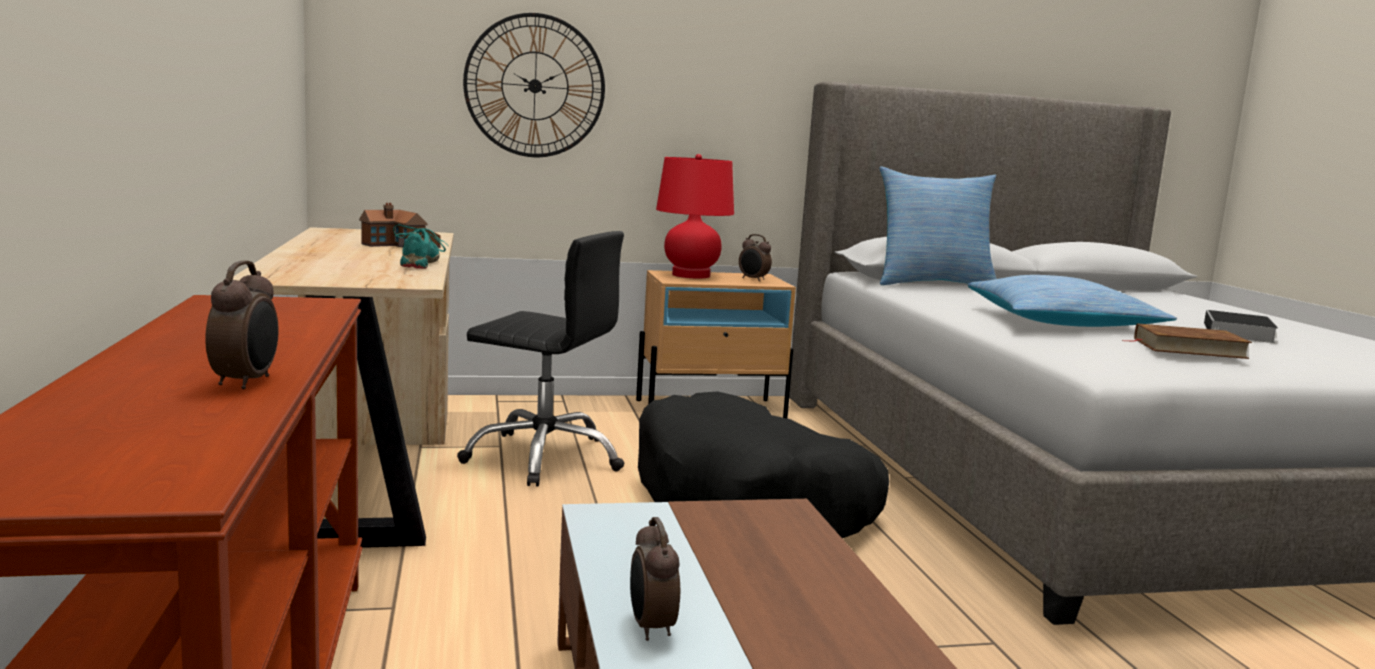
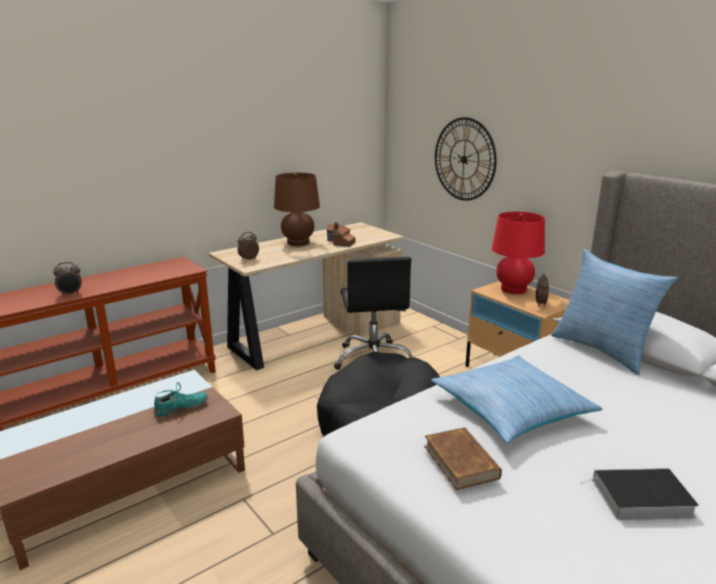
camera: 65 degrees right, 10 degrees up
turquoise shoe [393,224,448,269] -> turquoise shoe moved to [154,382,208,417]
alarm clock [630,517,680,641] -> alarm clock moved to [237,232,259,261]
none -> brown table lamp [274,173,320,246]

